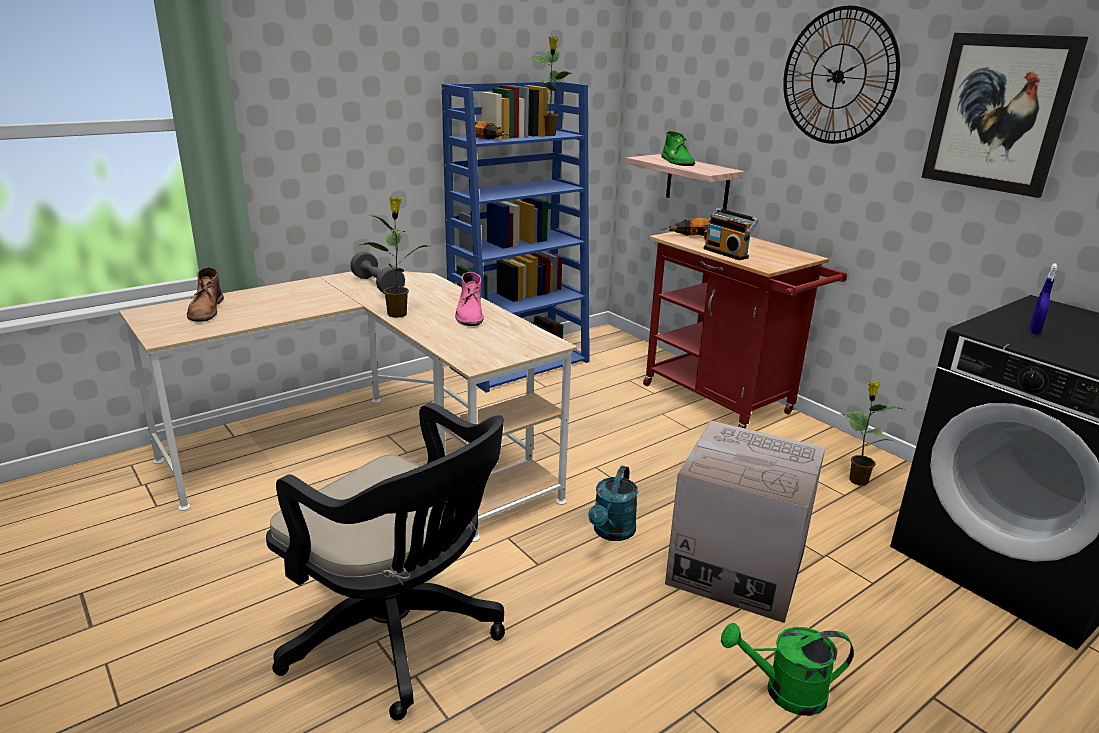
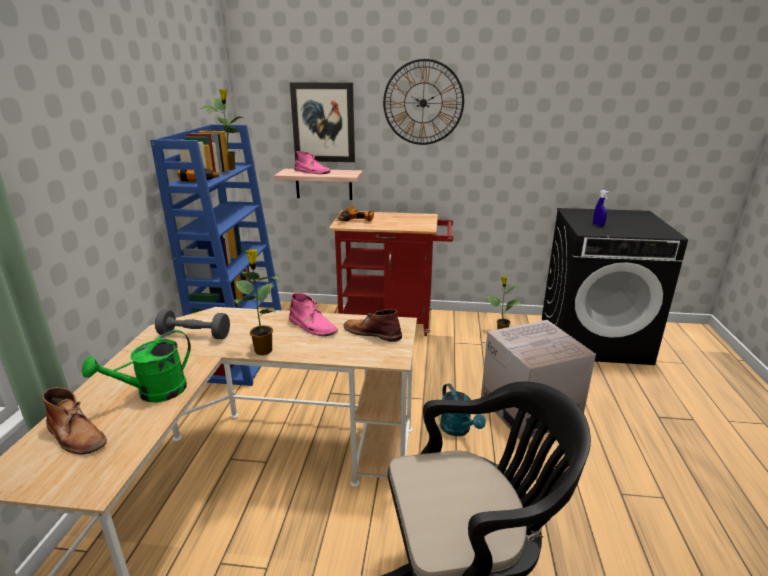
camera: 45 degrees left, 0 degrees up
green boot [661,131,695,166] -> pink boot [295,151,331,174]
radio [704,208,759,260] -> none
green watering can [721,623,854,716] -> green watering can moved to [82,330,191,402]
picture [921,33,1088,198] -> picture moved to [290,82,355,162]
none -> brown boot [344,309,402,342]

